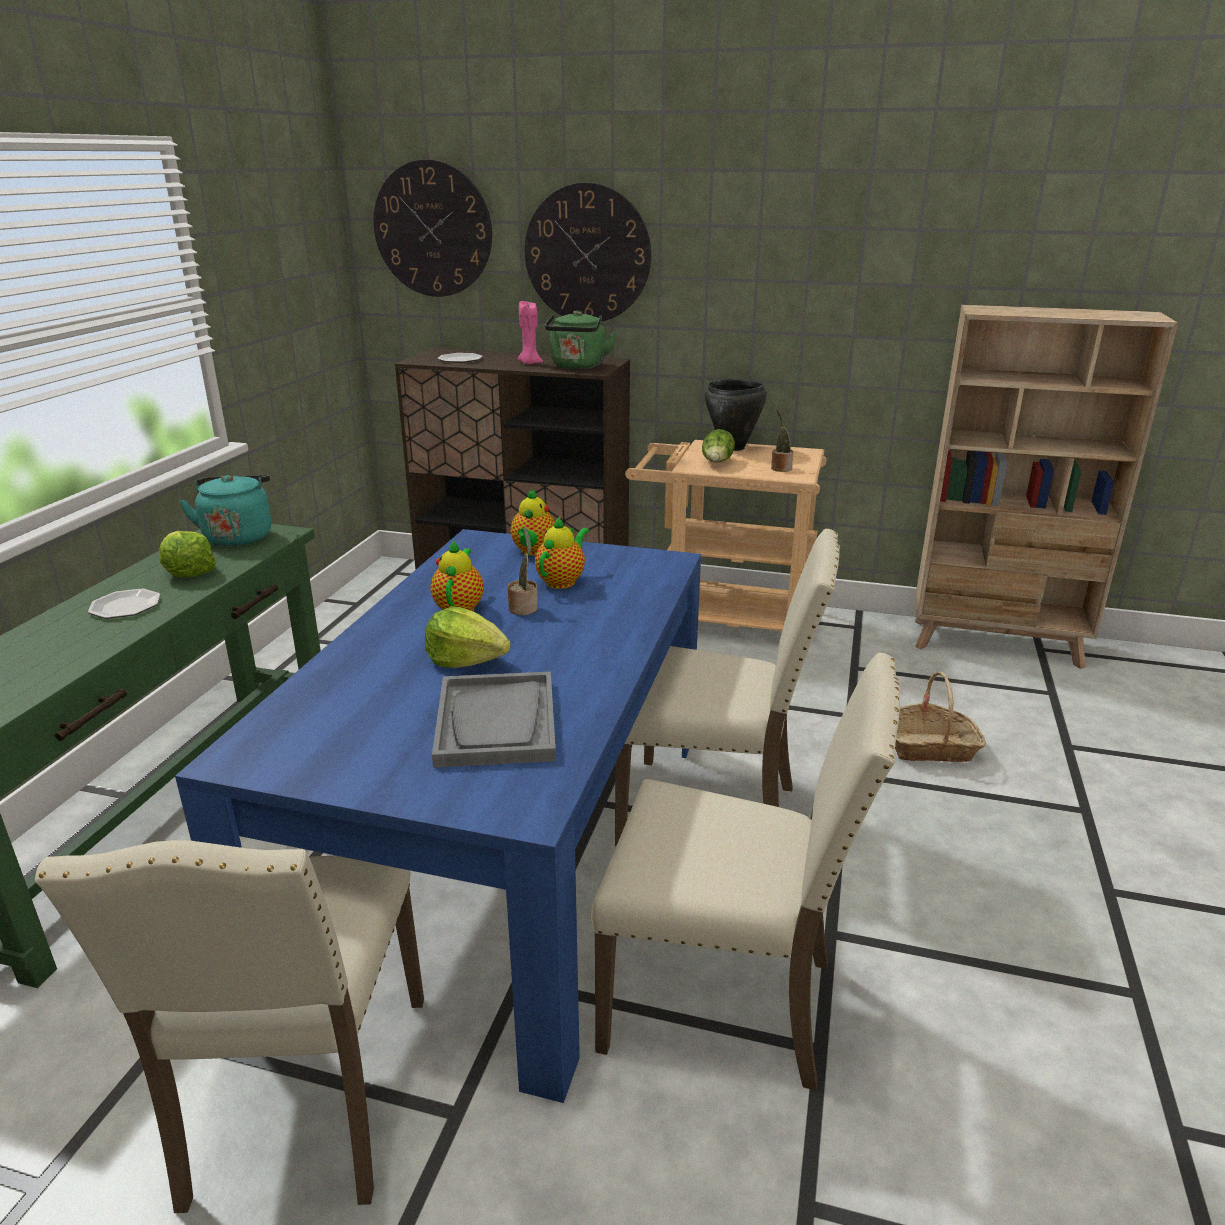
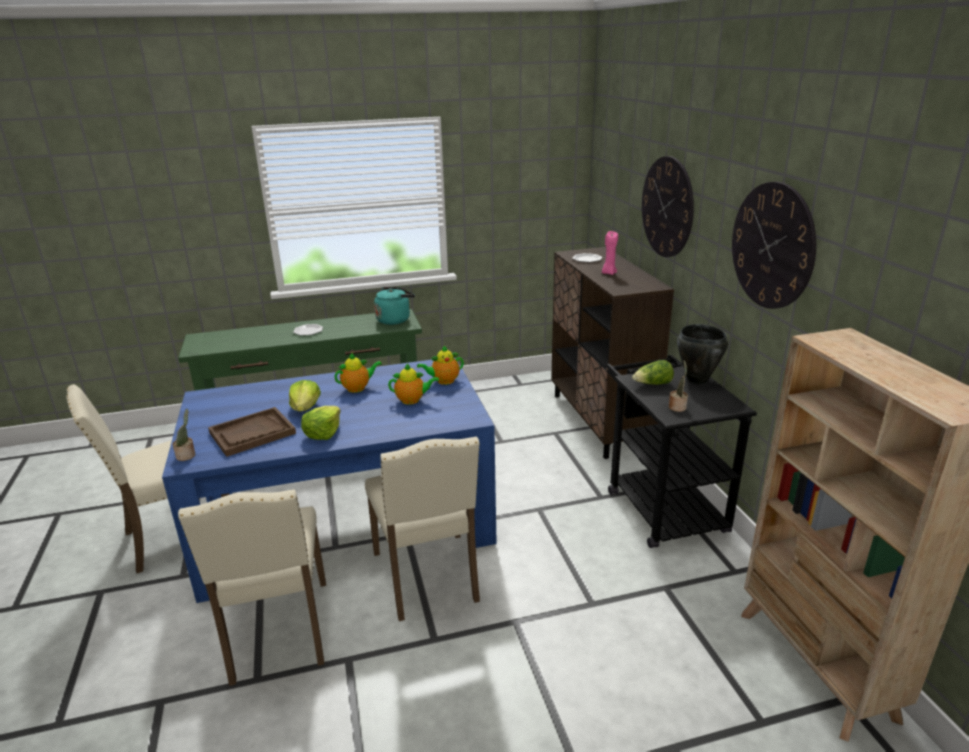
camera: 60 degrees right, 0 degrees up
lettuce [159,531,216,578] -> lettuce moved to [301,406,341,440]
wall clock [374,160,492,297] -> wall clock moved to [732,182,816,309]
grey tray [432,672,556,768] -> brown tray [208,407,296,457]
potted plant [507,526,538,615] -> potted plant moved to [173,409,195,461]
green kettle [545,310,617,369] -> none
beige cart [625,440,826,631] -> black cart [605,355,757,548]
basket [895,671,986,762] -> none

